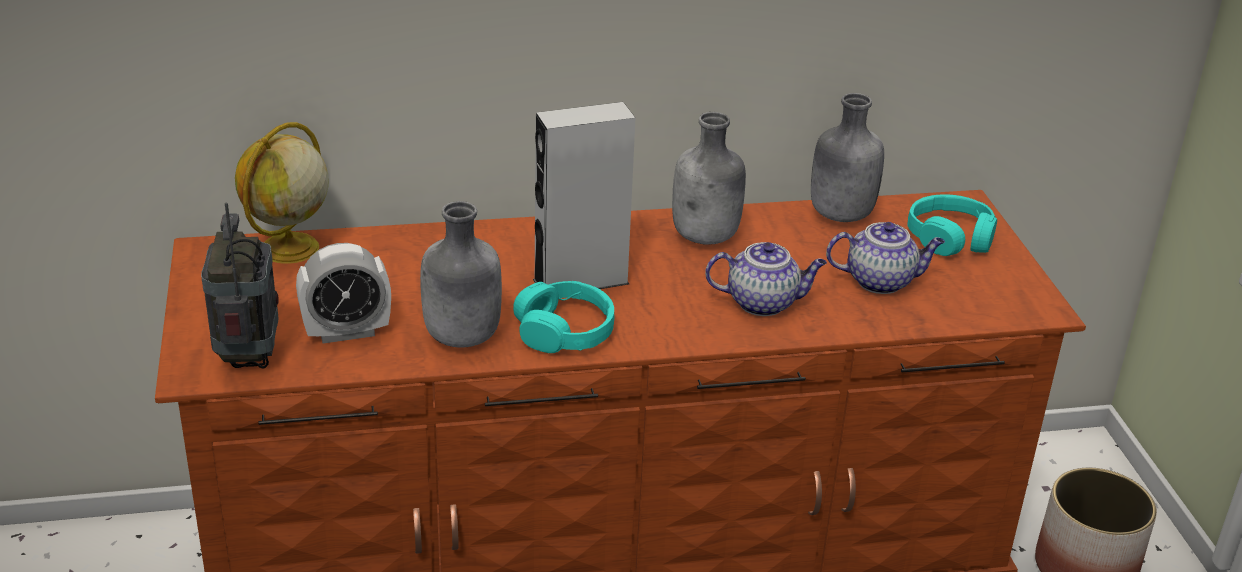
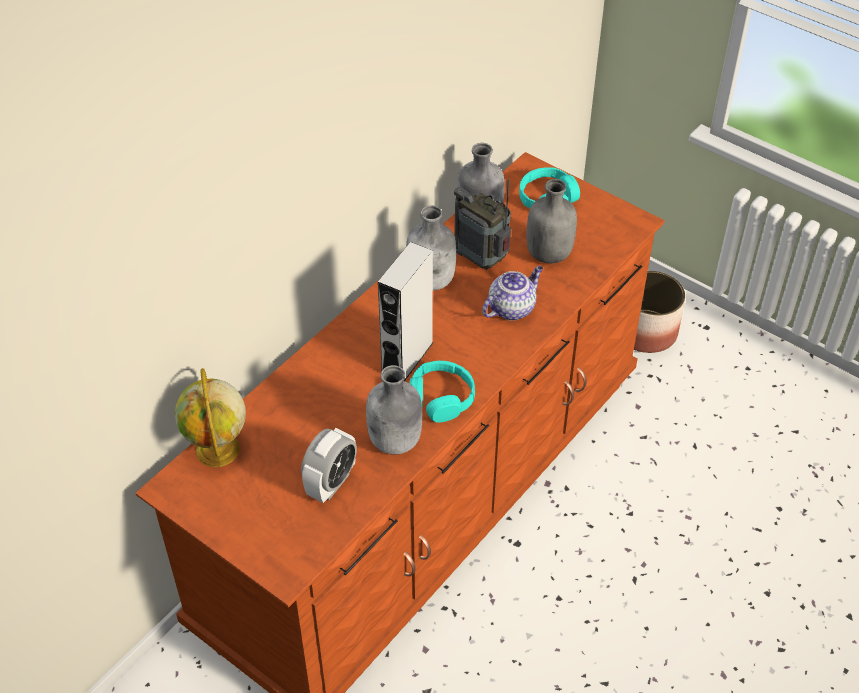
camera: 40 degrees left, 15 degrees up
radio [201,202,279,368] -> radio moved to [454,179,511,270]
teapot [826,222,945,294] -> grey bottle [527,179,577,263]

